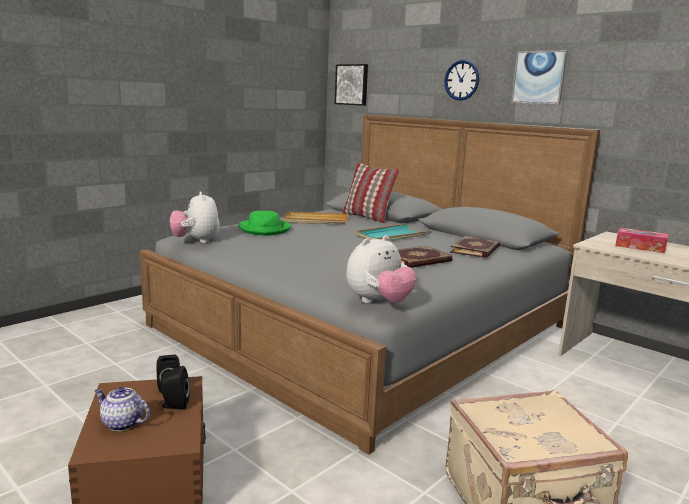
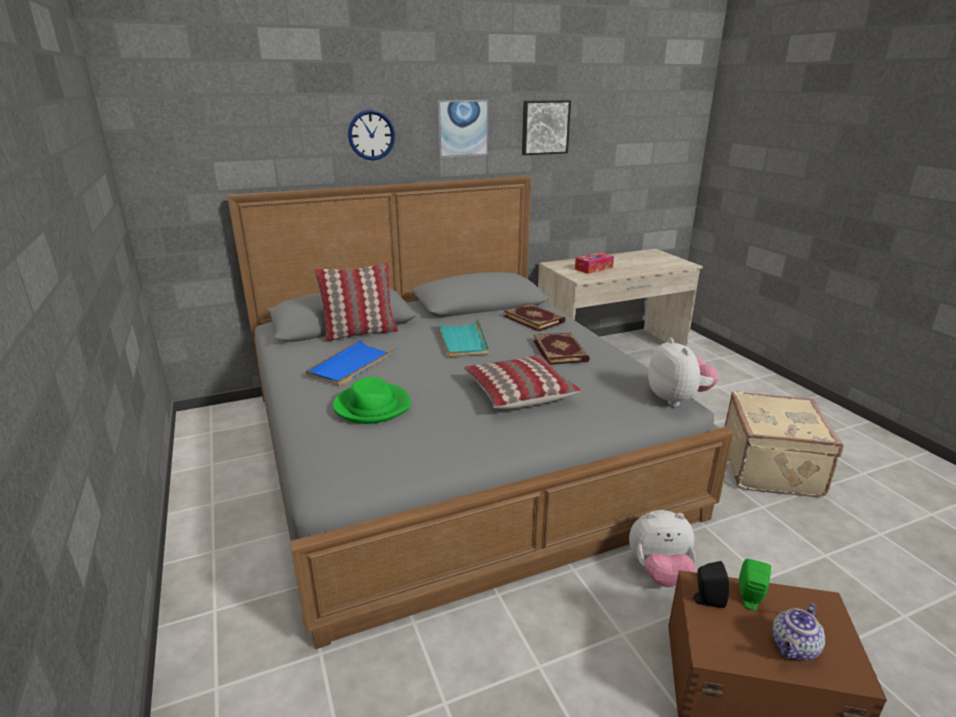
camera: 65 degrees left, 10 degrees up
black speaker [159,366,190,410] -> green speaker [739,559,771,611]
plush toy [170,192,220,243] -> plush toy moved to [629,510,696,587]
beige tray [282,212,348,225] -> blue tray [306,338,397,386]
picture [335,64,368,106] -> picture moved to [522,100,571,155]
none -> pillow [464,355,581,409]

